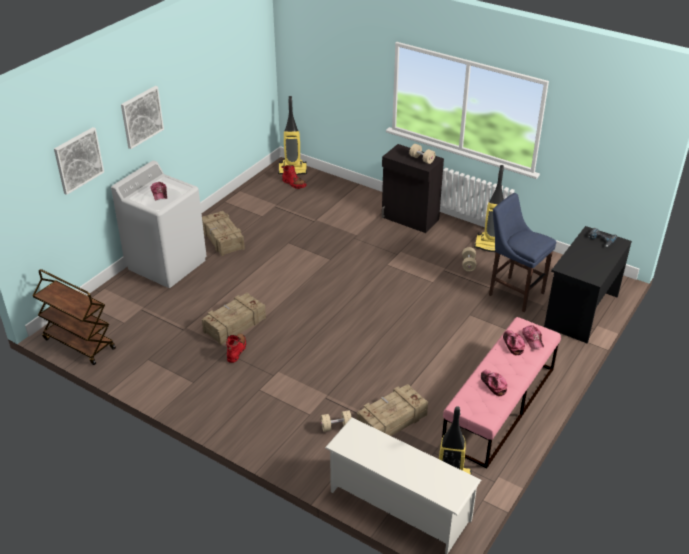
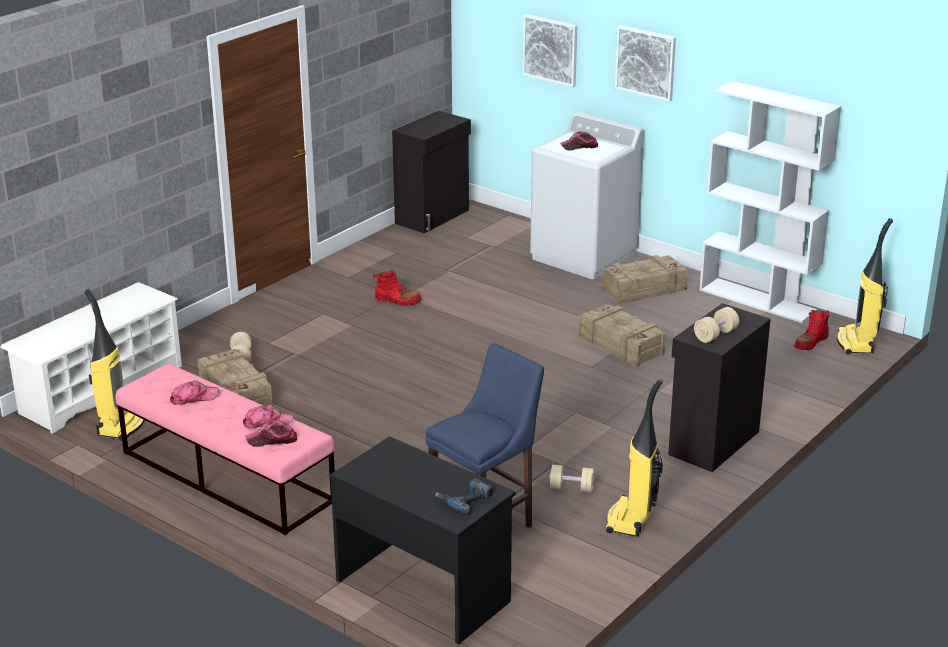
camera: 95 degrees right, 10 degrees down
brown cart [33,269,116,365] -> black cabinet [392,111,471,233]
crate [202,293,266,346] -> crate moved to [579,304,666,367]
none -> white bookcase [699,81,841,323]

